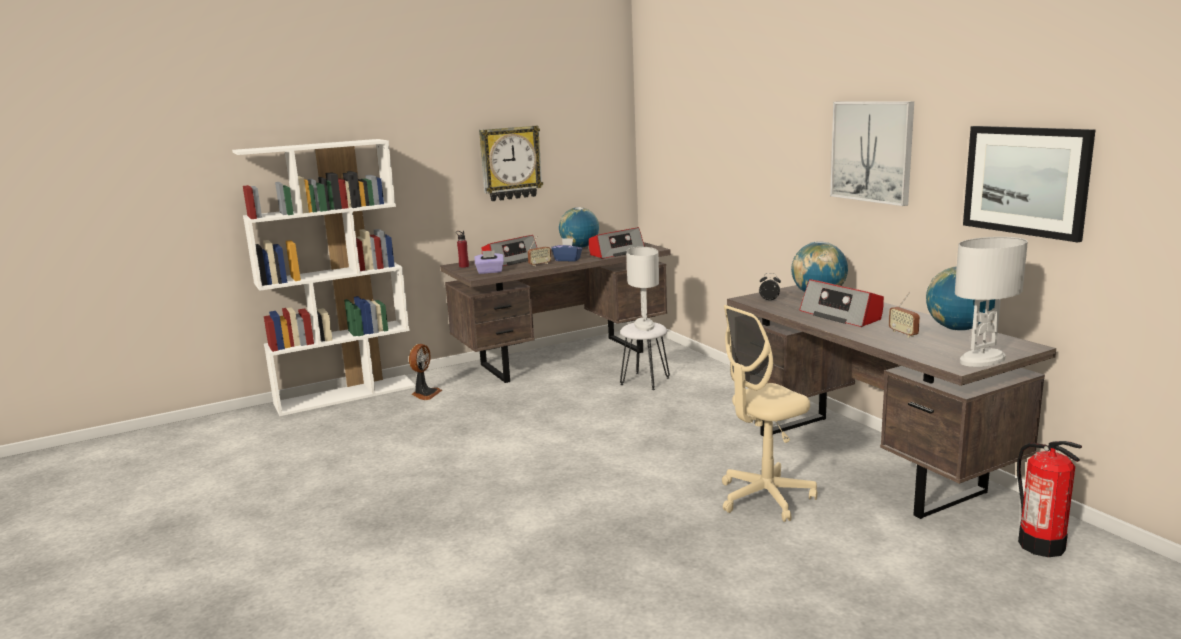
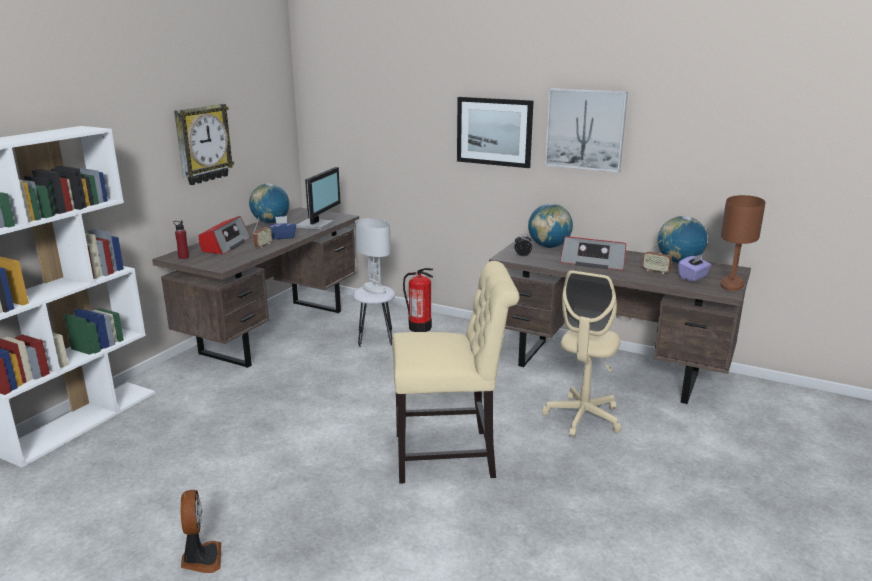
camera: 35 degrees left, 5 degrees up
fan [409,344,442,400] -> fan moved to [180,490,221,573]
purple tissue box [474,250,504,274] -> purple tissue box moved to [678,253,711,282]
radio [589,227,645,259] -> monitor [296,167,340,230]
white table lamp [955,237,1028,367] -> brown table lamp [720,195,766,291]
picture [963,126,1095,243] -> picture moved to [457,97,534,168]
fire extinguisher [1017,441,1082,557] -> fire extinguisher moved to [403,268,433,332]
none -> beige chair [392,261,520,484]

